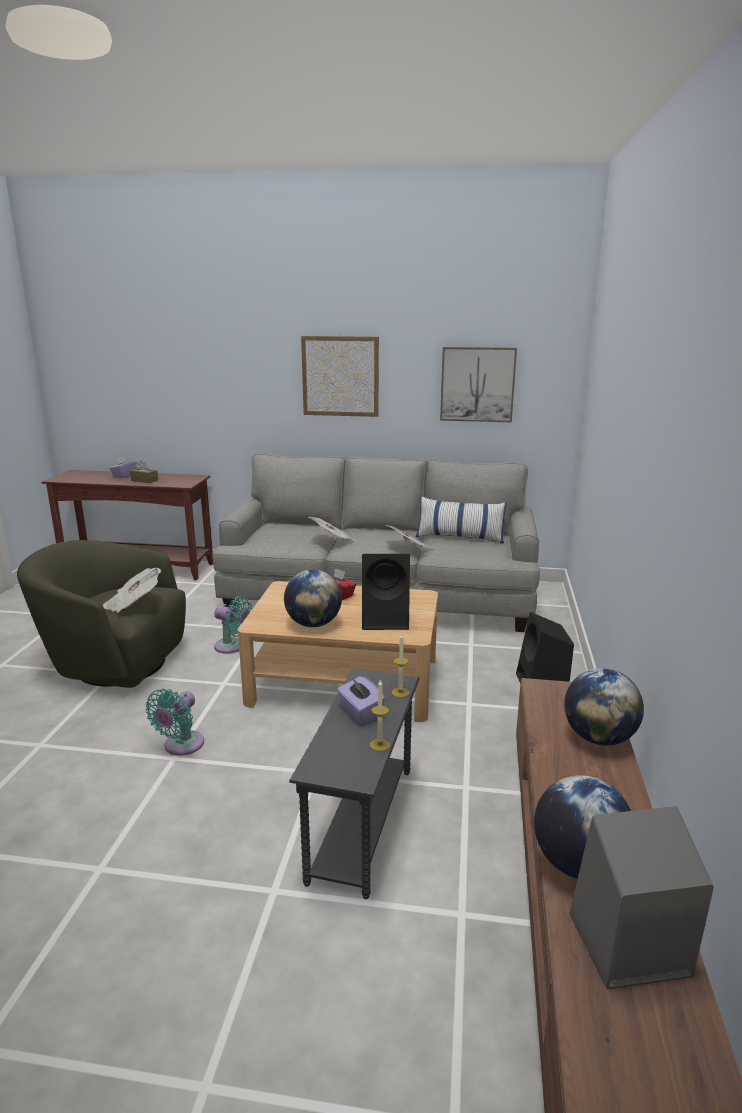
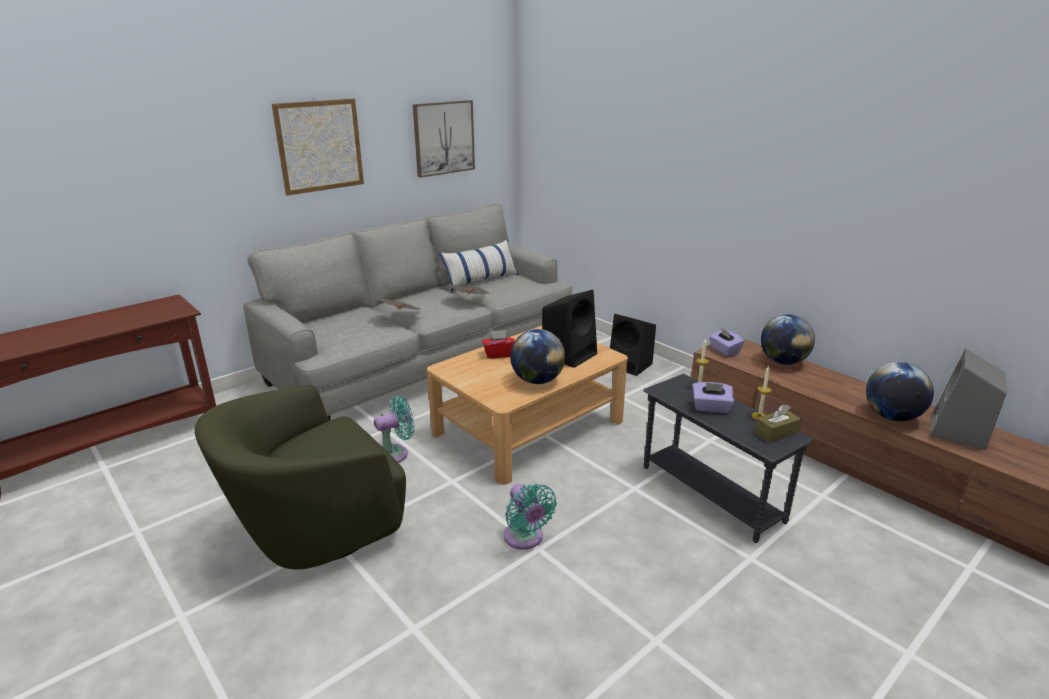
camera: 50 degrees left, 5 degrees up
newspaper [103,568,161,613] -> none
purple tissue box [109,456,138,478] -> purple tissue box moved to [709,327,744,356]
brown tissue box [130,460,158,483] -> brown tissue box moved to [754,404,801,443]

